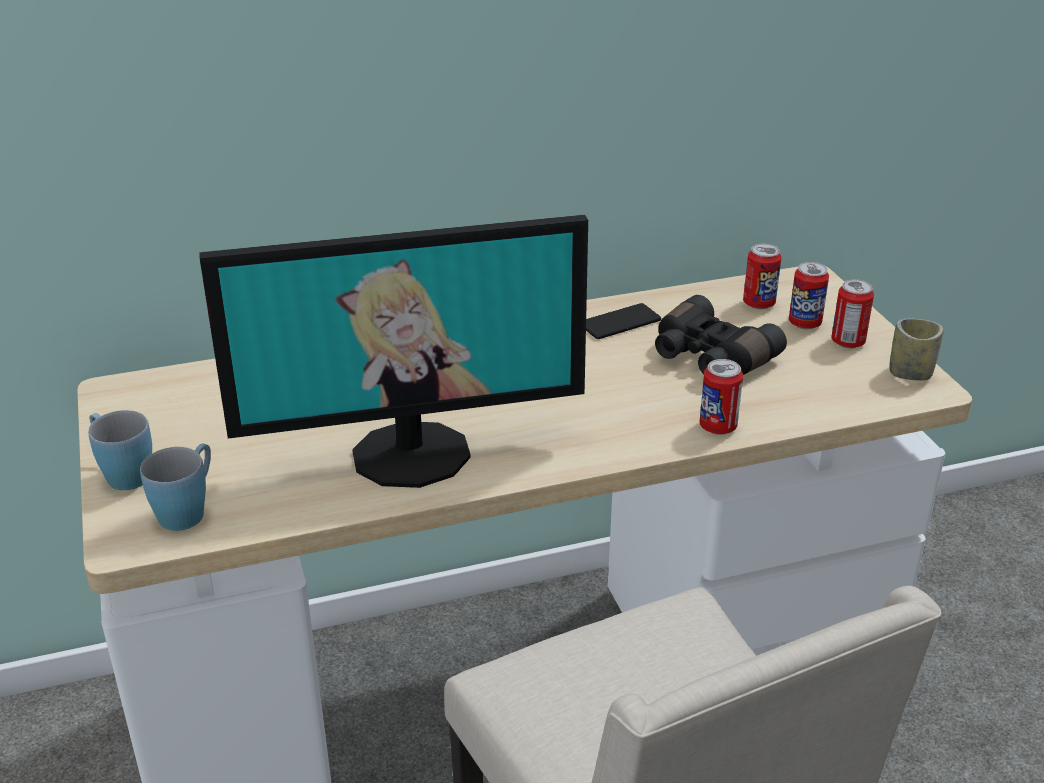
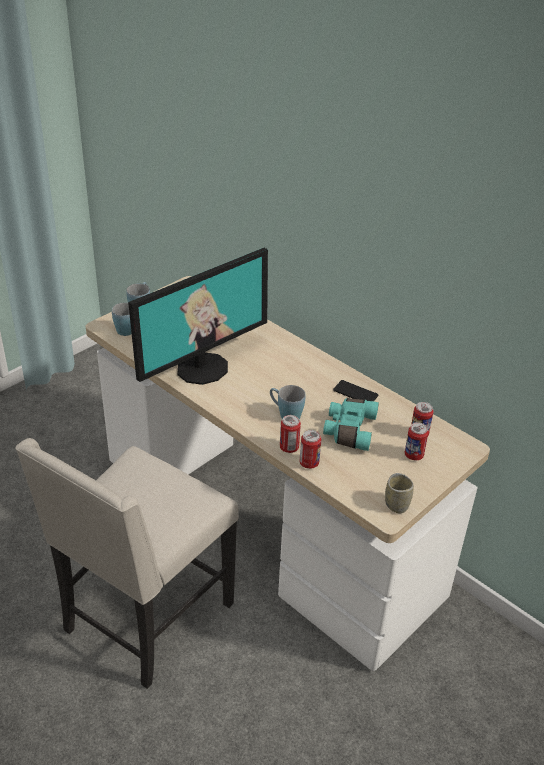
camera: 60 degrees right, 5 degrees up
monitor [200,215,588,488] -> monitor turned 90 degrees counterclockwise [128,248,268,385]
black binoculars [655,295,787,375] -> turquoise binoculars [323,398,379,451]
can [831,279,874,348] -> can moved to [300,430,321,469]
none -> blue mug [270,385,306,419]

